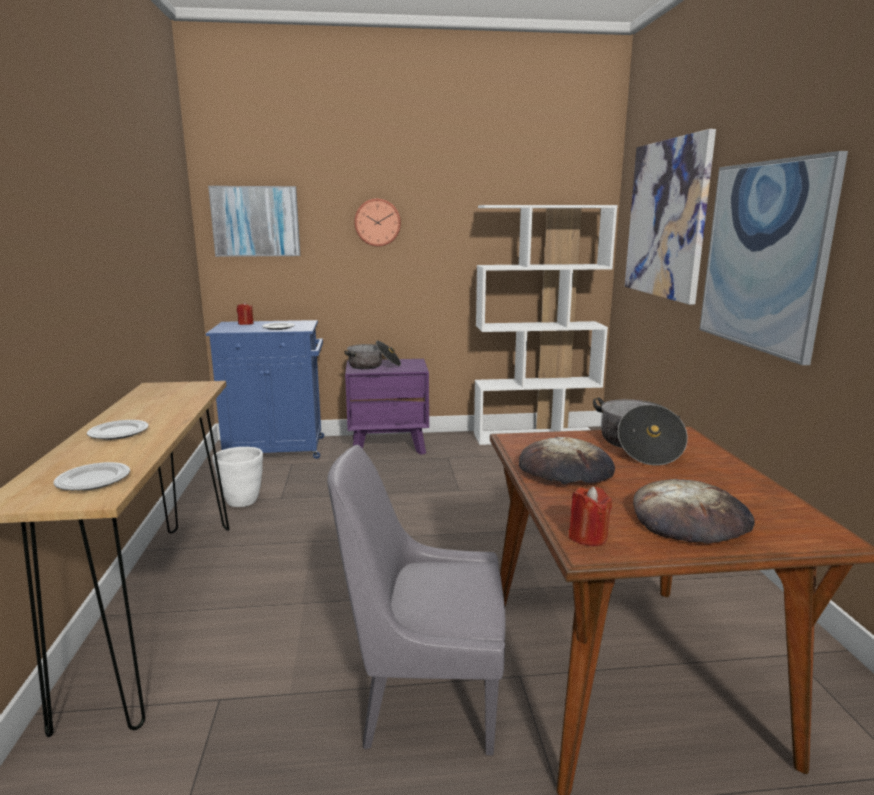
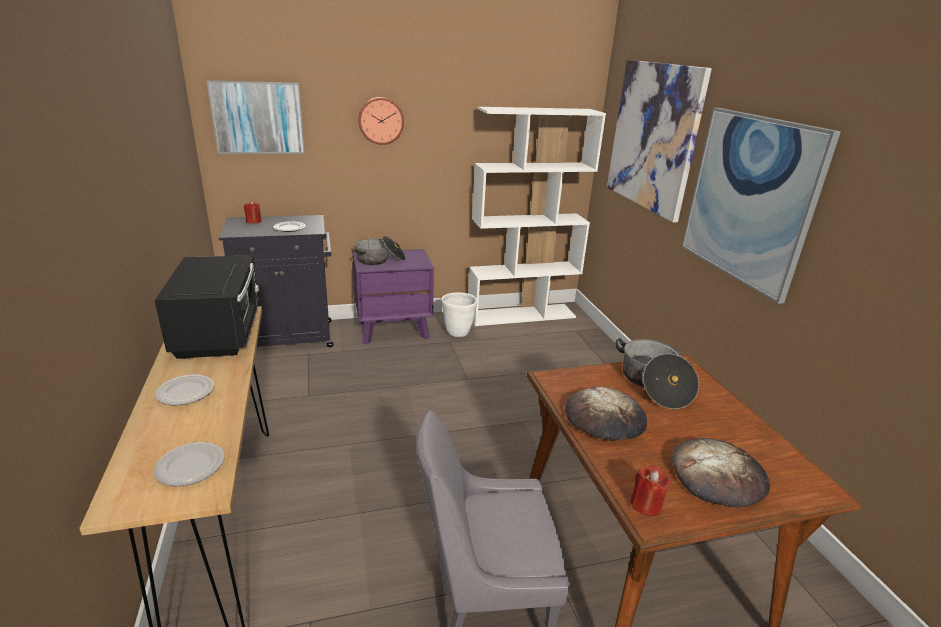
camera: 10 degrees left, 10 degrees up
blue cabinet [206,320,324,459] -> black cabinet [219,215,334,347]
white planter [212,447,263,507] -> white planter moved to [441,292,477,337]
none -> black microwave [155,256,259,359]

